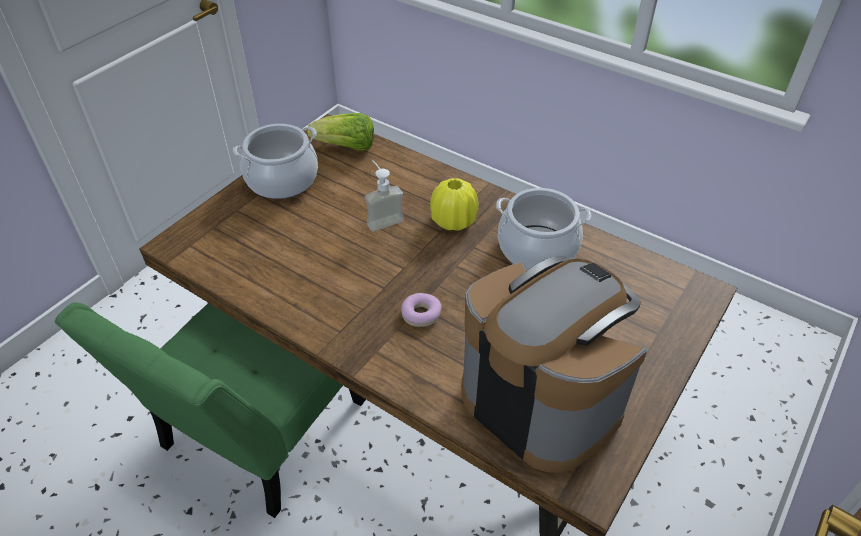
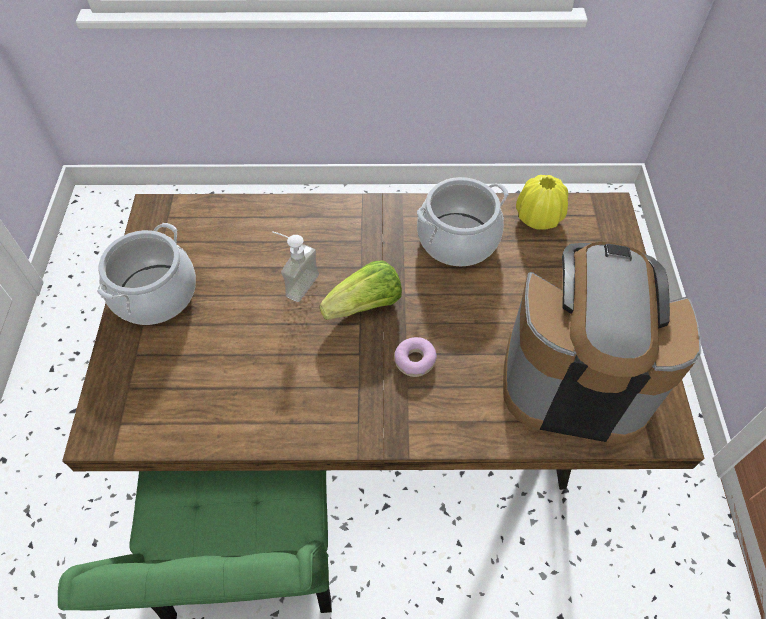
camera: 35 degrees left, 10 degrees up
lettuce [308,113,374,151] -> lettuce moved to [319,260,402,320]
yellow vase [430,178,479,231] -> yellow vase moved to [516,175,568,230]

